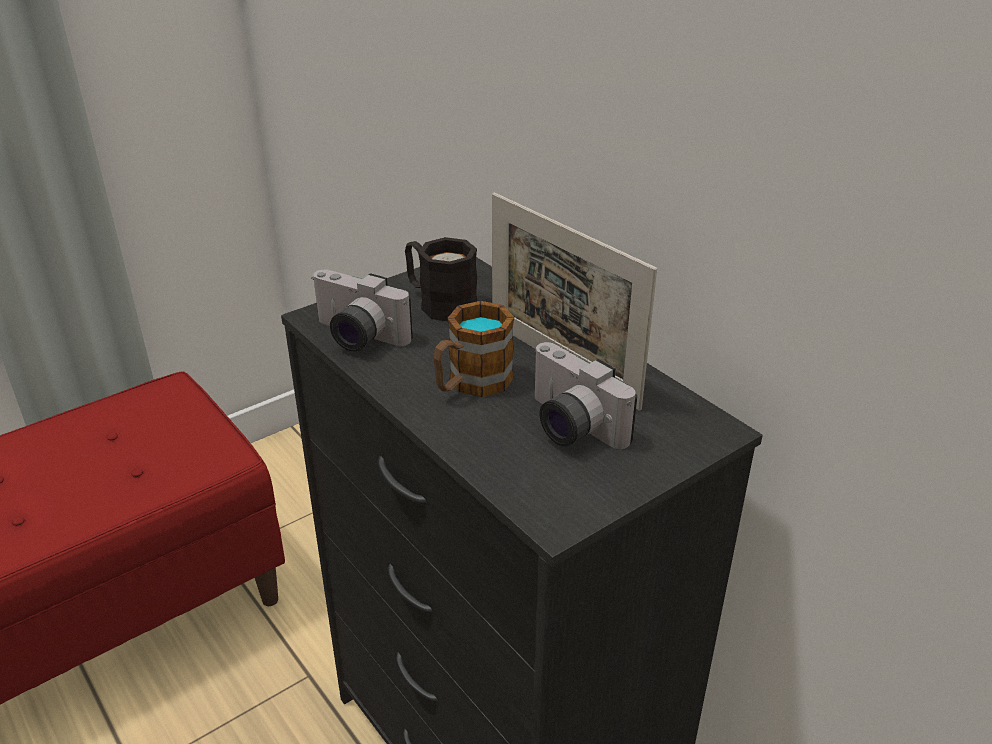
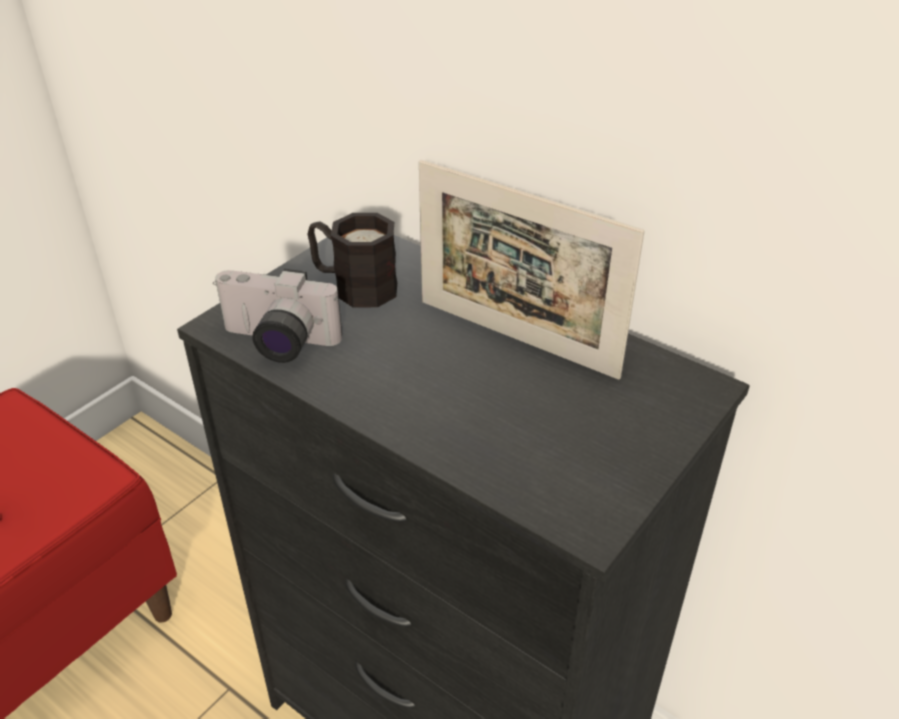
camera: 15 degrees left, 5 degrees up
mug [433,301,514,397] -> none
camera [534,342,637,449] -> none

